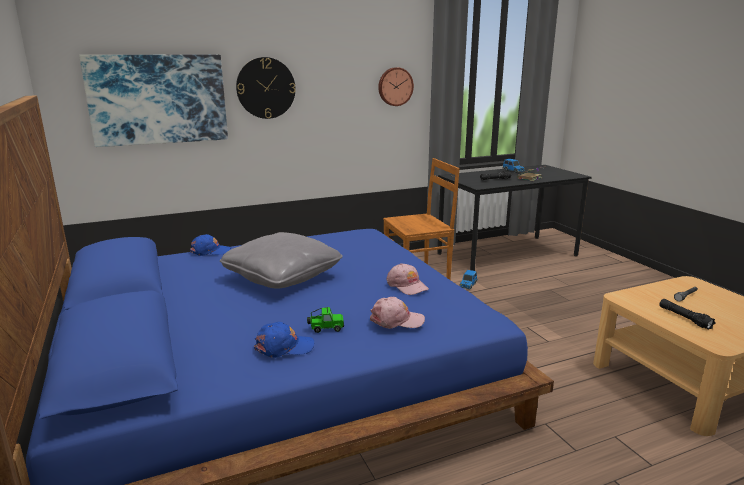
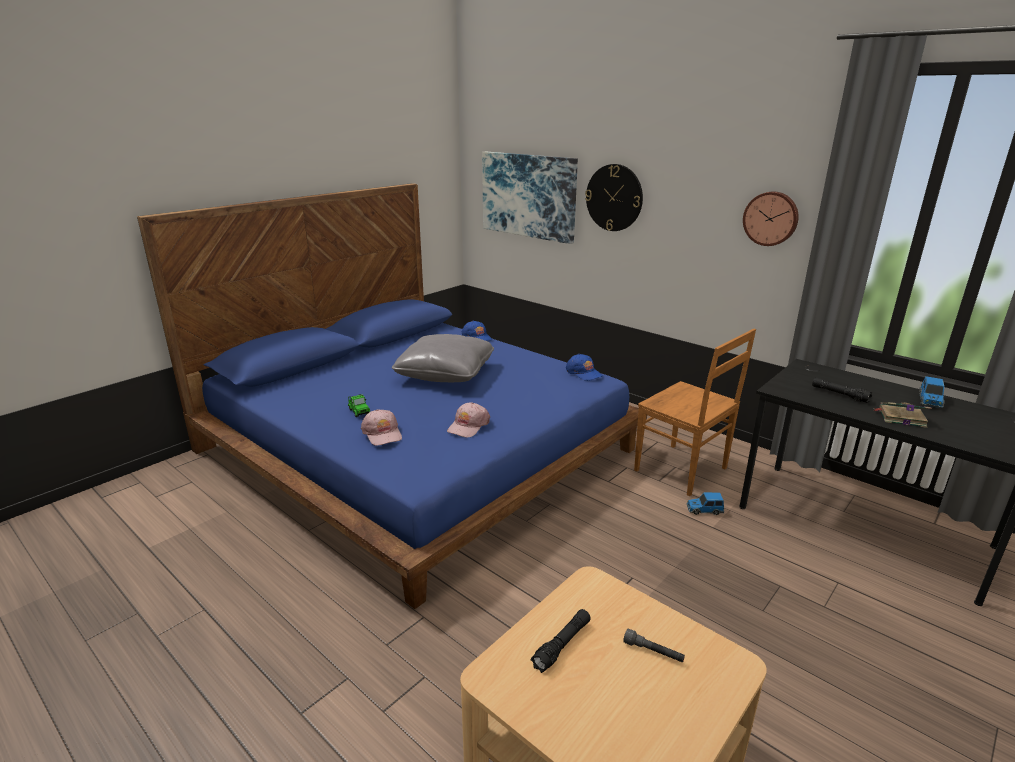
camera: 65 degrees right, 5 degrees up
blue cap [254,322,314,358] -> blue cap moved to [566,354,603,381]

